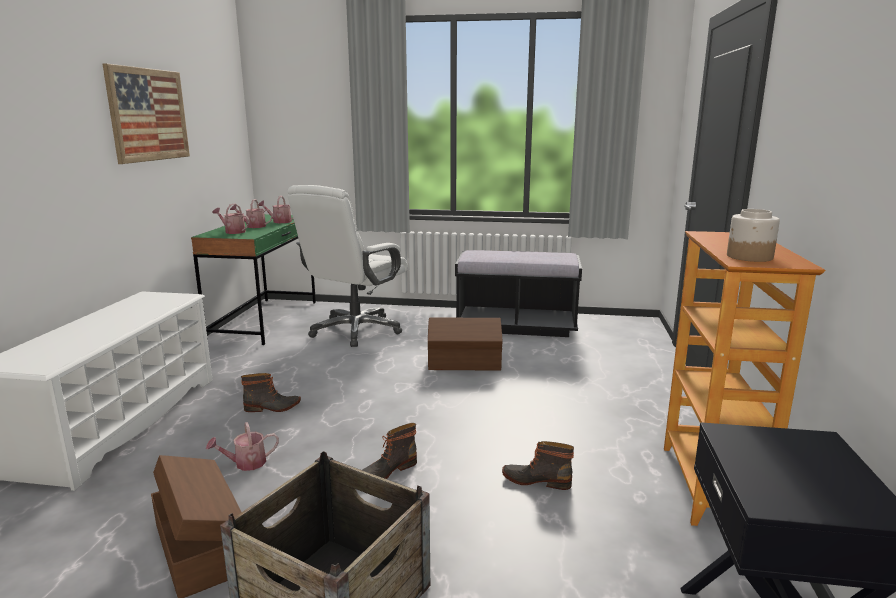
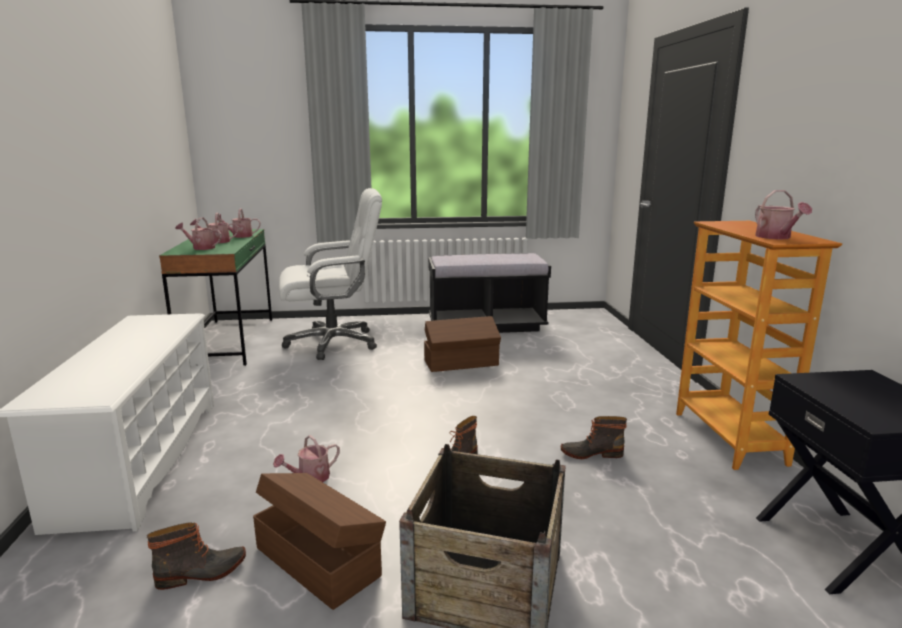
camera: 15 degrees left, 0 degrees up
picture [102,63,190,164] -> none
boot [241,373,301,412] -> boot moved to [147,522,246,590]
white office chair [287,185,408,347] -> white office chair turned 120 degrees counterclockwise [279,188,382,360]
jar [727,209,780,262] -> watering can [755,190,812,240]

